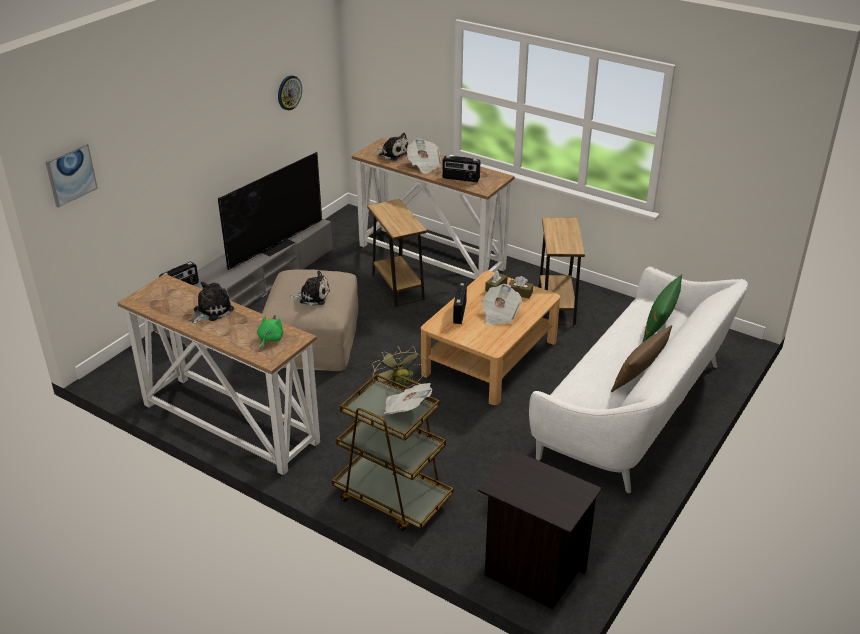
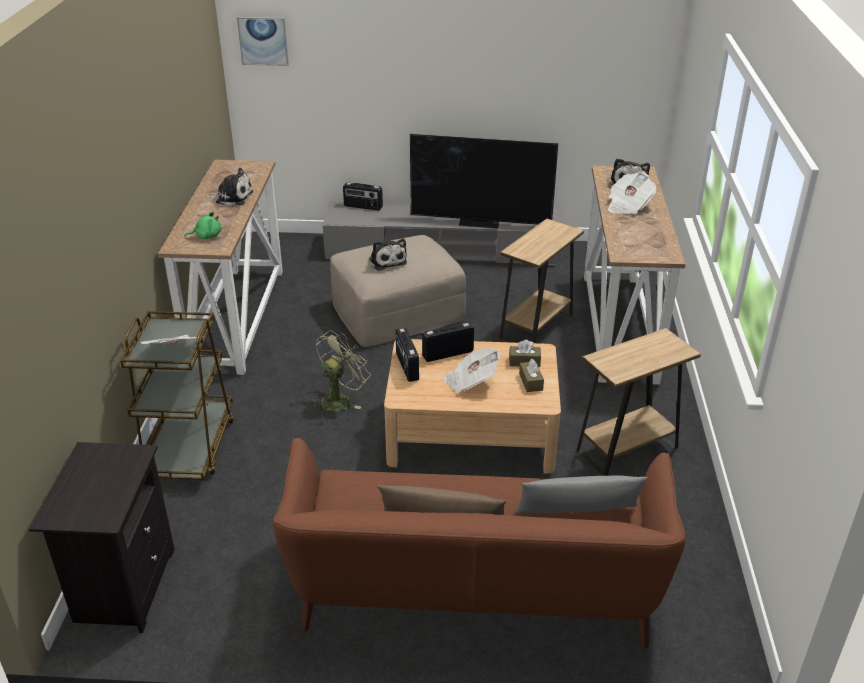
camera: 60 degrees right, 0 degrees up
wall clock [278,75,302,110] -> none
radio [442,156,480,182] -> radio moved to [396,328,419,382]
white sofa [529,266,748,493] -> brown sofa [273,438,686,649]
green pillow [642,274,682,343] -> grey pillow [514,475,648,513]

